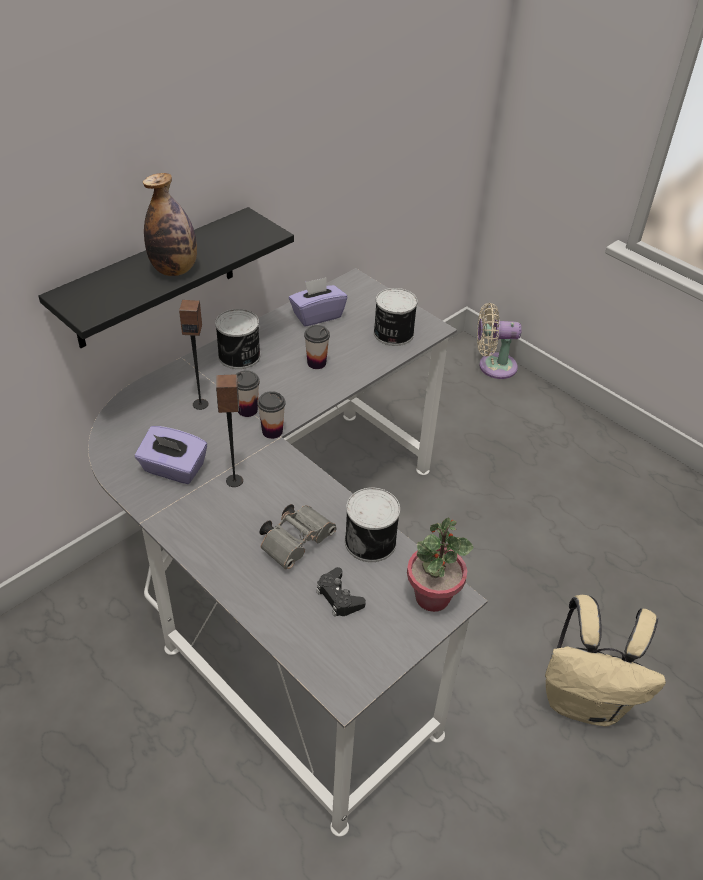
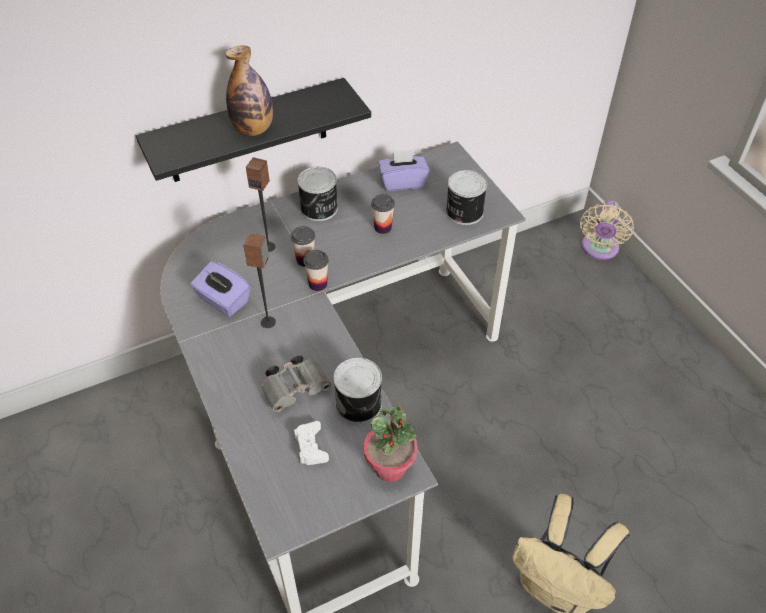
camera: 20 degrees right, 5 degrees up
black game controller [316,567,366,617] -> white game controller [294,421,329,465]
beige fan [477,303,522,379] -> beige fan turned 90 degrees counterclockwise [580,200,634,260]

